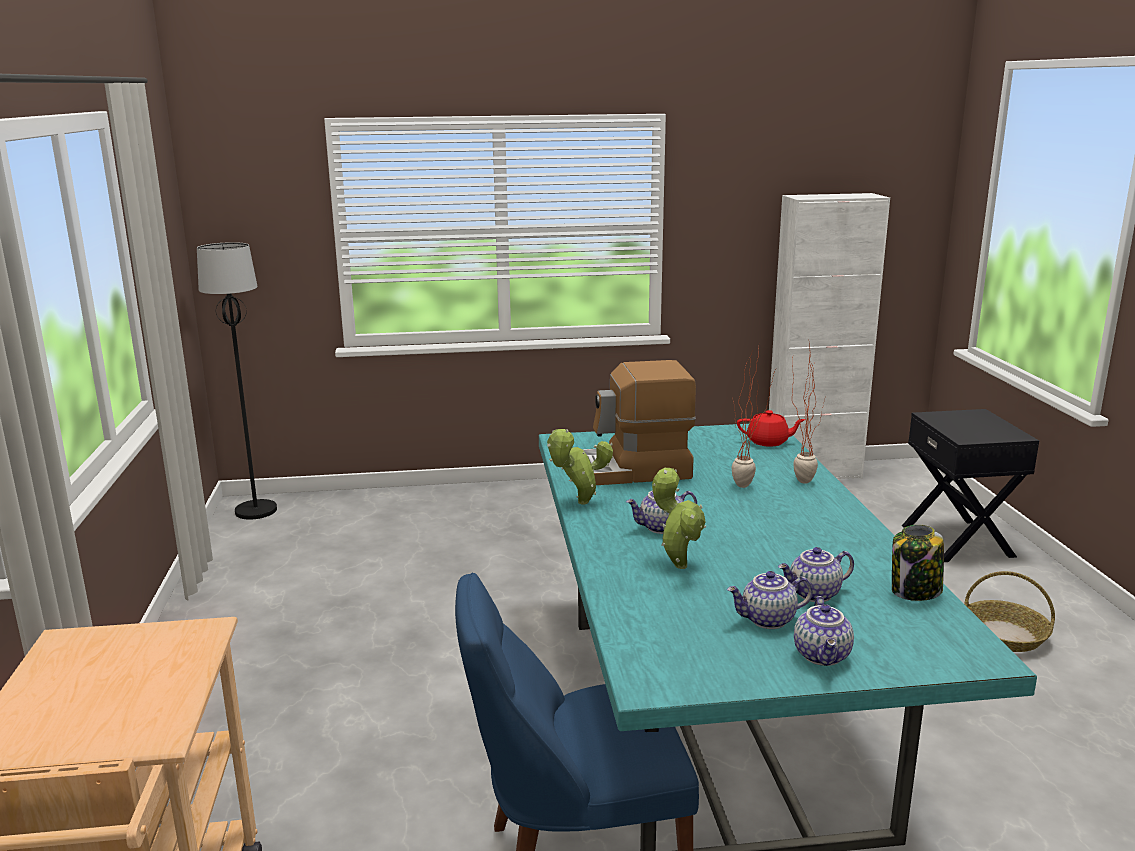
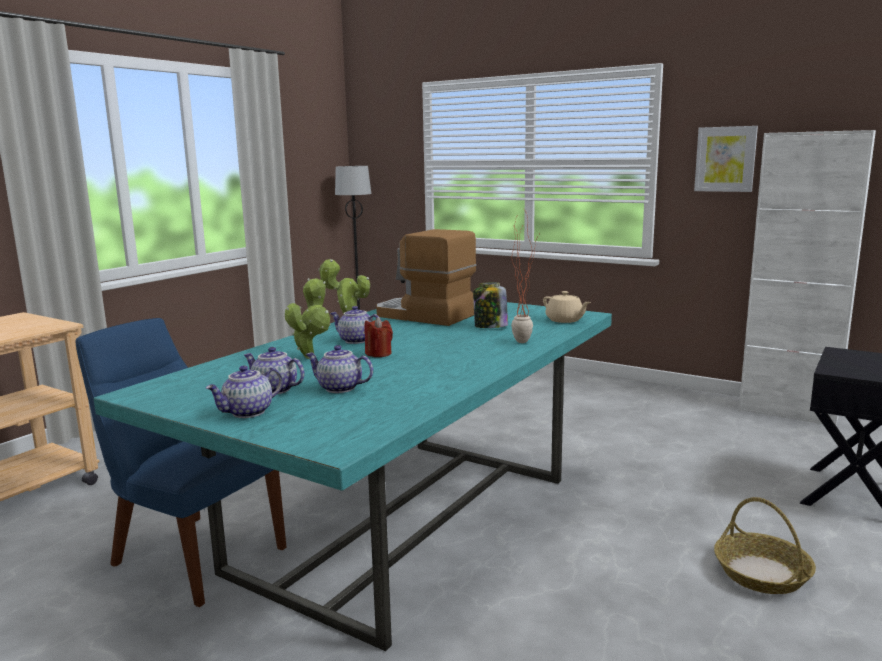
camera: 40 degrees right, 5 degrees down
potted plant [731,346,776,488] -> none
red teapot [737,410,805,447] -> beige teapot [543,291,591,323]
jar [892,525,944,601] -> jar moved to [473,282,508,328]
none -> red candle [364,317,393,357]
none -> picture [694,126,758,192]

